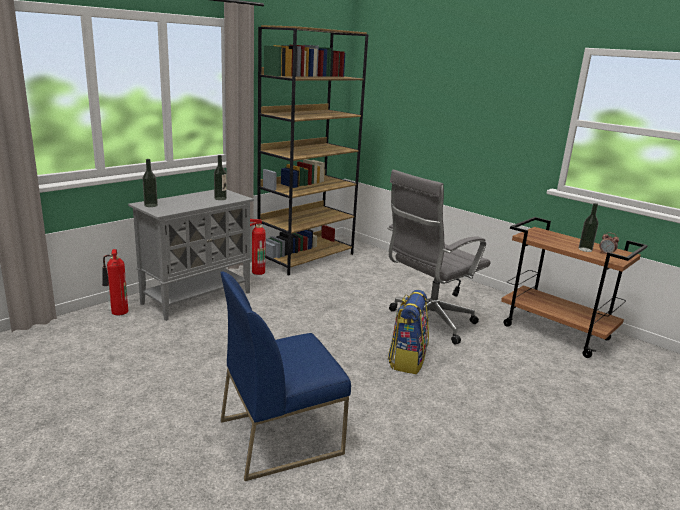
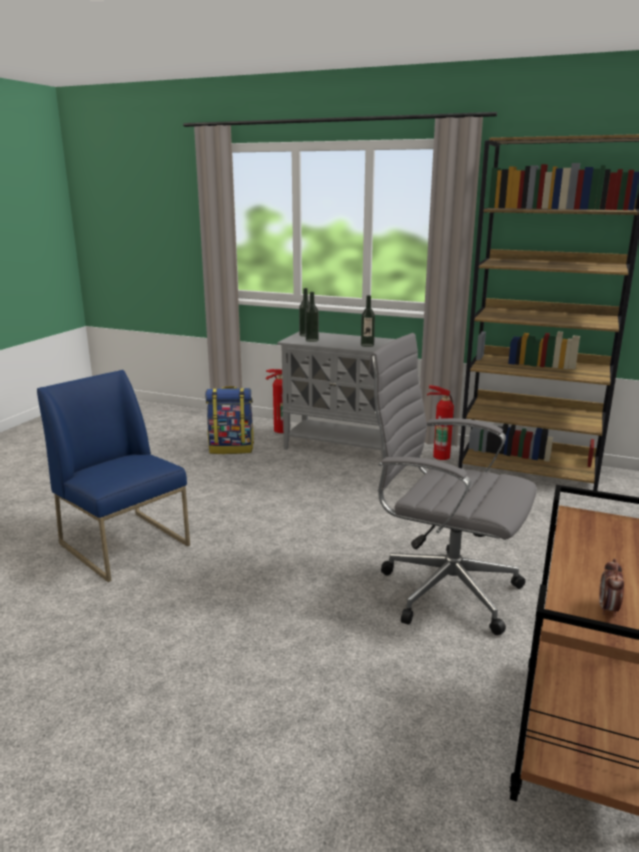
camera: 70 degrees right, 0 degrees up
backpack [388,290,429,374] -> backpack moved to [205,386,254,454]
bottle [579,203,599,252] -> bottle moved to [305,292,319,342]

